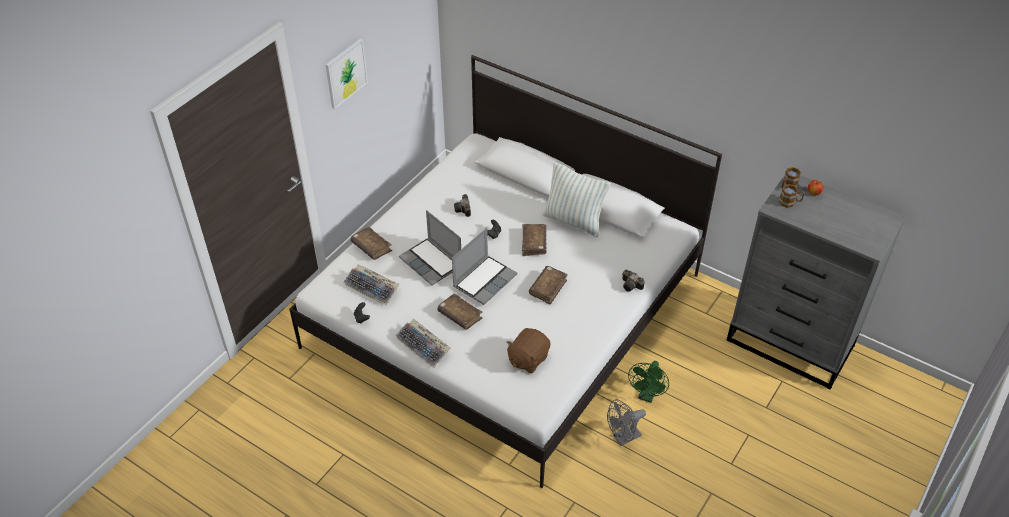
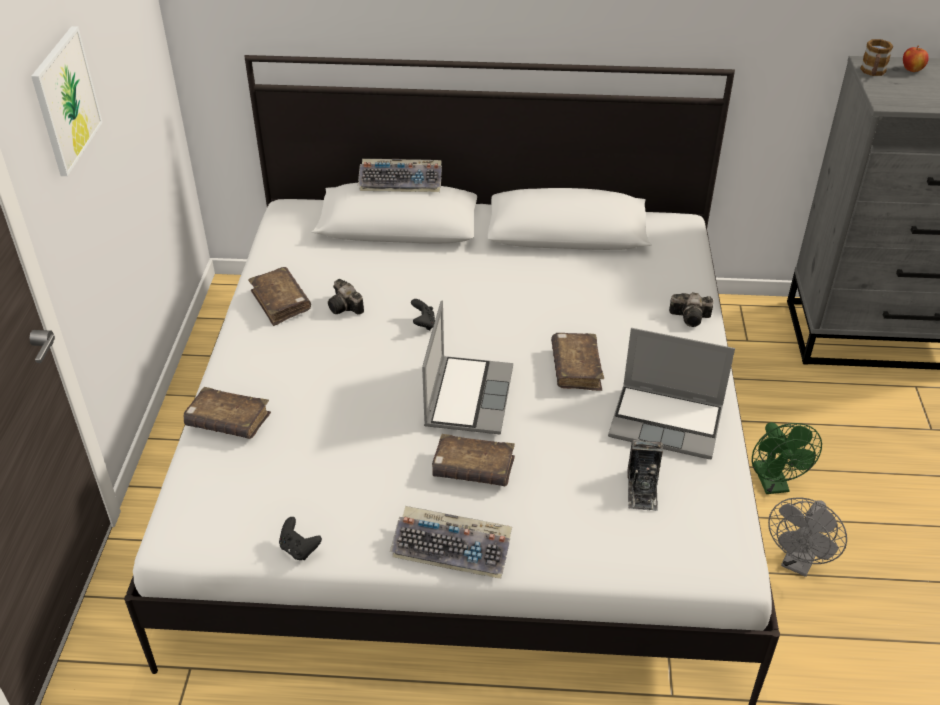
camera: 30 degrees left, 5 degrees down
keyboard [344,264,399,305] -> keyboard moved to [358,159,442,192]
laptop [399,210,461,285] -> laptop moved to [608,328,735,459]
brown plush toy [506,328,550,373] -> camera [627,440,663,511]
brown book [522,224,547,256] -> brown book moved to [248,267,311,326]
pillow [542,162,610,237] -> none
mug [779,184,805,208] -> none

